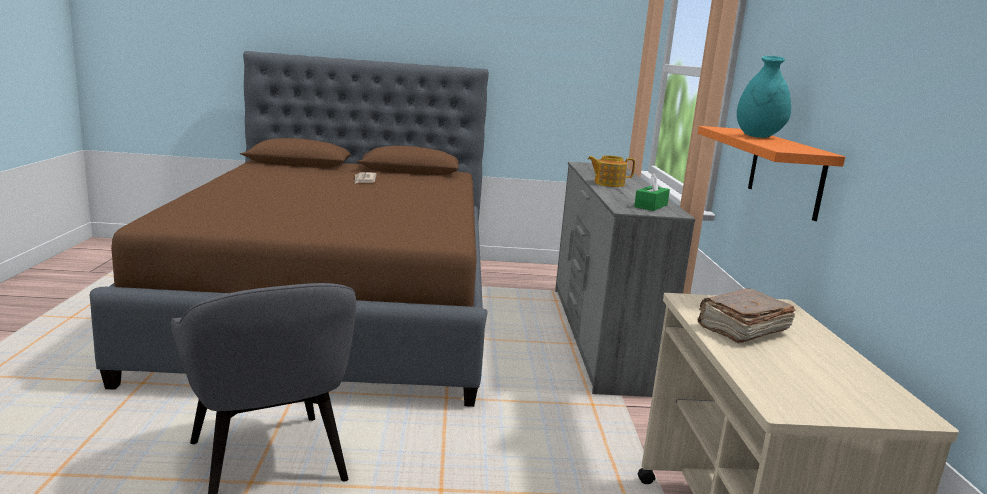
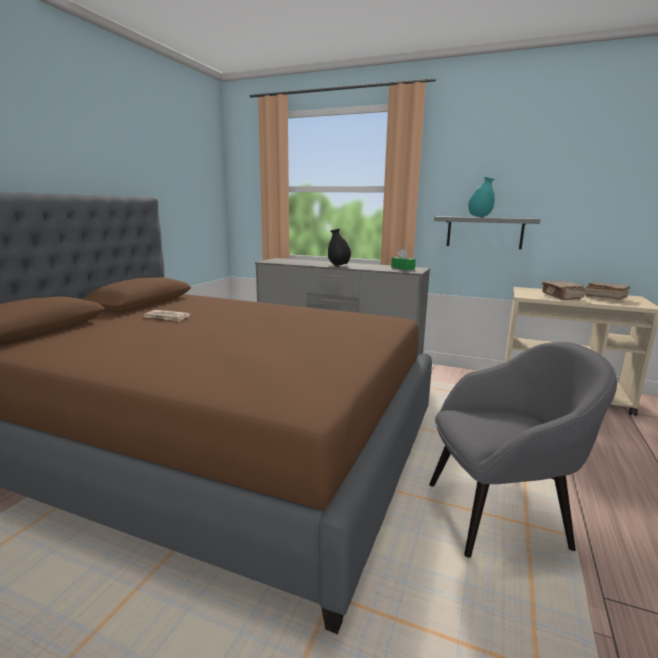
camera: 65 degrees left, 0 degrees up
teapot [588,155,635,187] -> black vase [328,229,351,266]
orange shelf [698,126,845,221] -> grey shelf [434,216,541,249]
none -> brown book [585,282,630,300]

